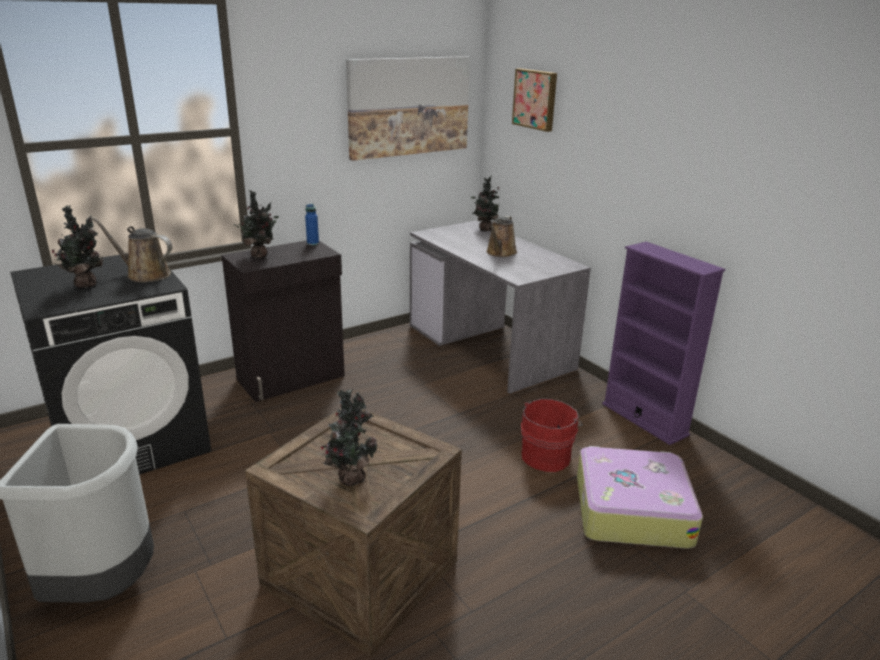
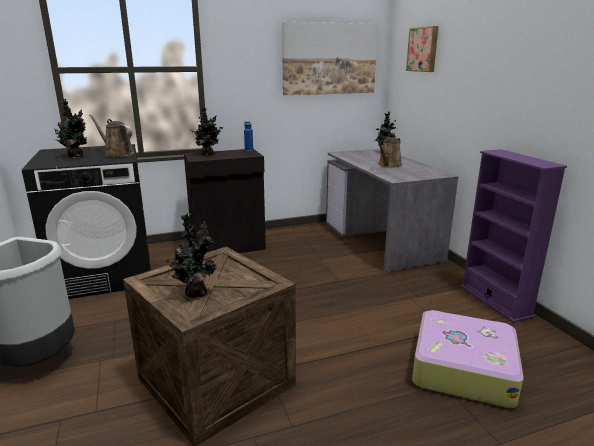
camera: 15 degrees right, 5 degrees down
red bucket [521,399,583,472] -> none

